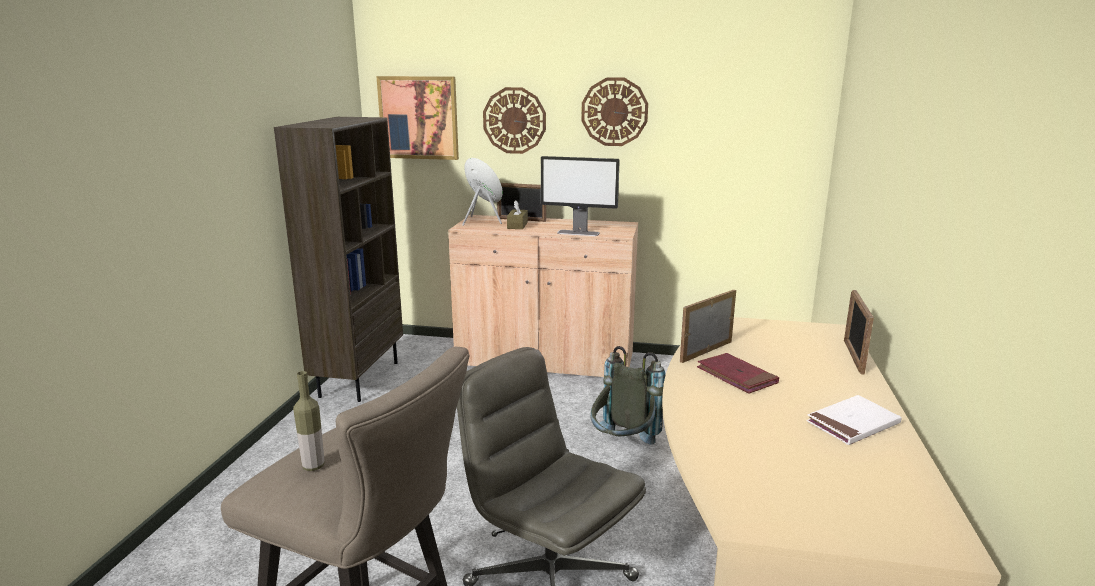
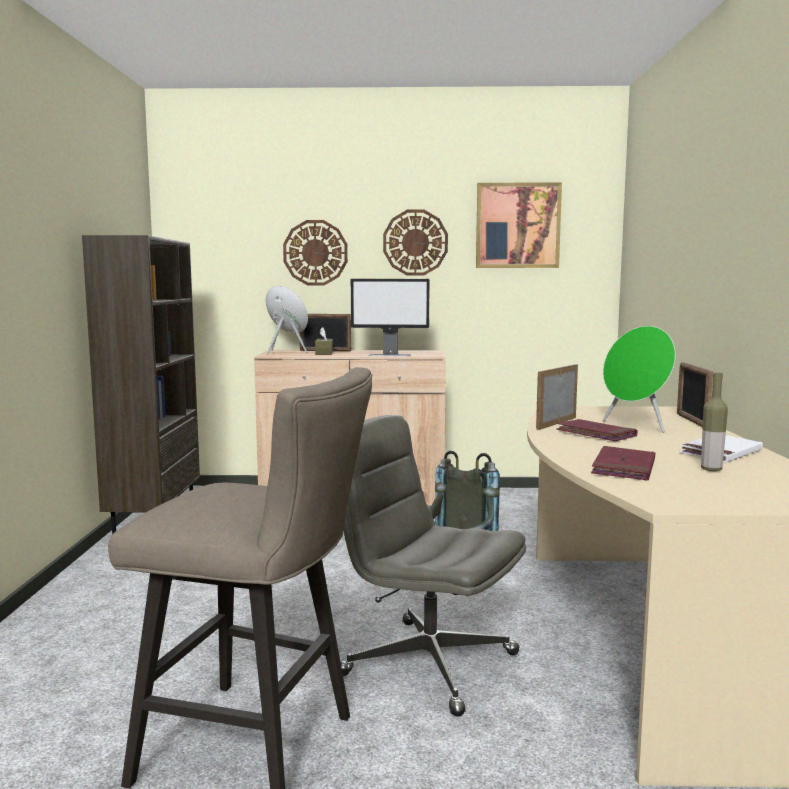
camera: 10 degrees left, 10 degrees down
bottle [293,371,325,471] -> bottle moved to [701,373,728,471]
picture [376,76,459,160] -> picture moved to [476,182,562,268]
none -> red book [591,446,655,480]
none -> green speaker [603,326,675,433]

